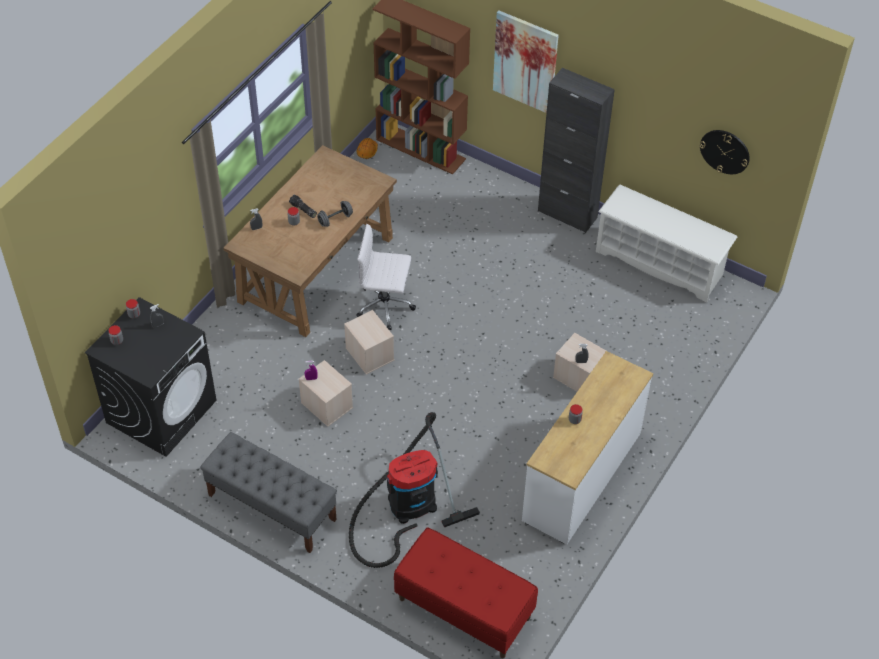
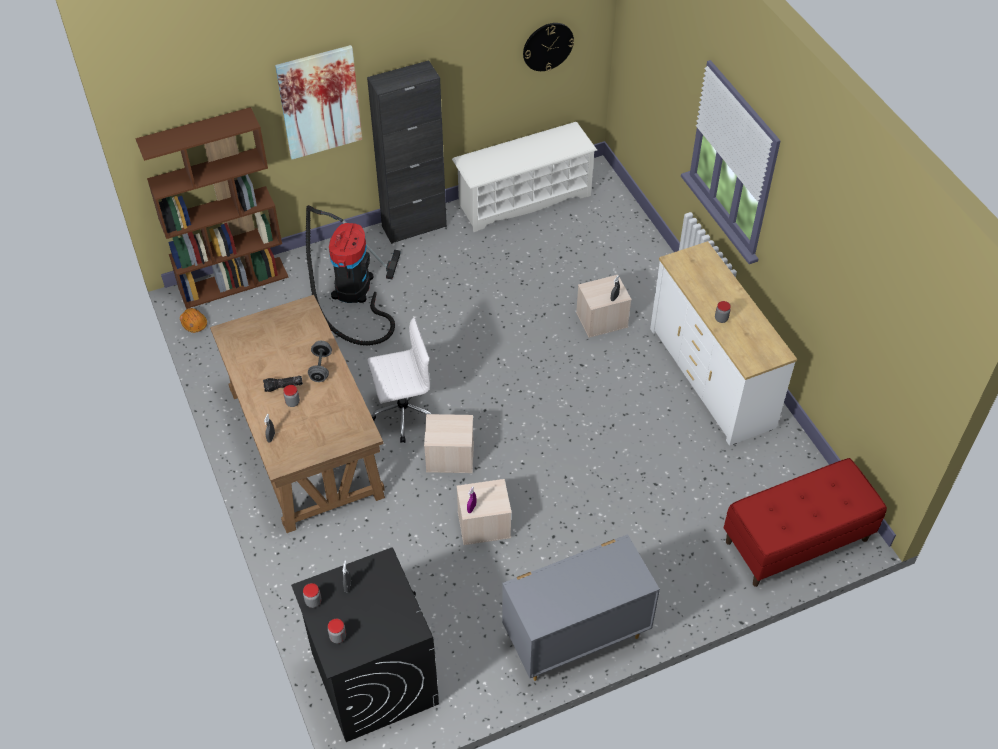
camera: 55 degrees left, 0 degrees up
grey bench [200,432,337,553] -> grey dresser [502,534,660,681]
vacuum cleaner [349,412,480,568] -> vacuum cleaner moved to [306,205,401,346]
white office chair [356,224,416,330] -> white office chair turned 150 degrees counterclockwise [367,317,432,443]

